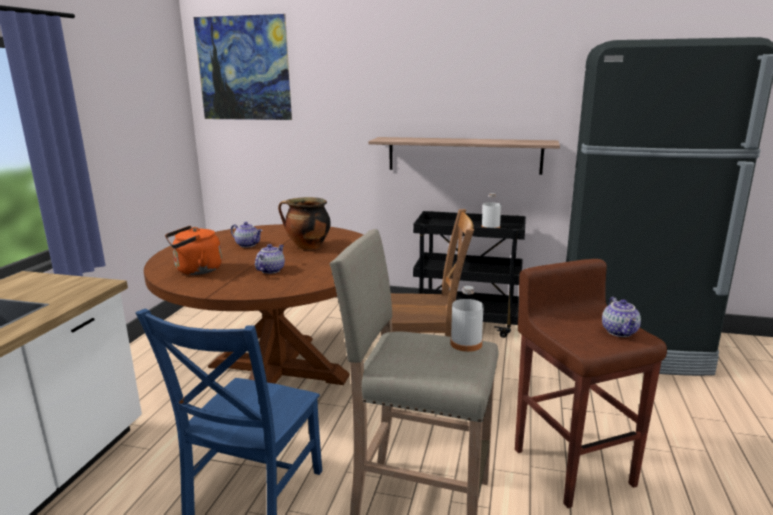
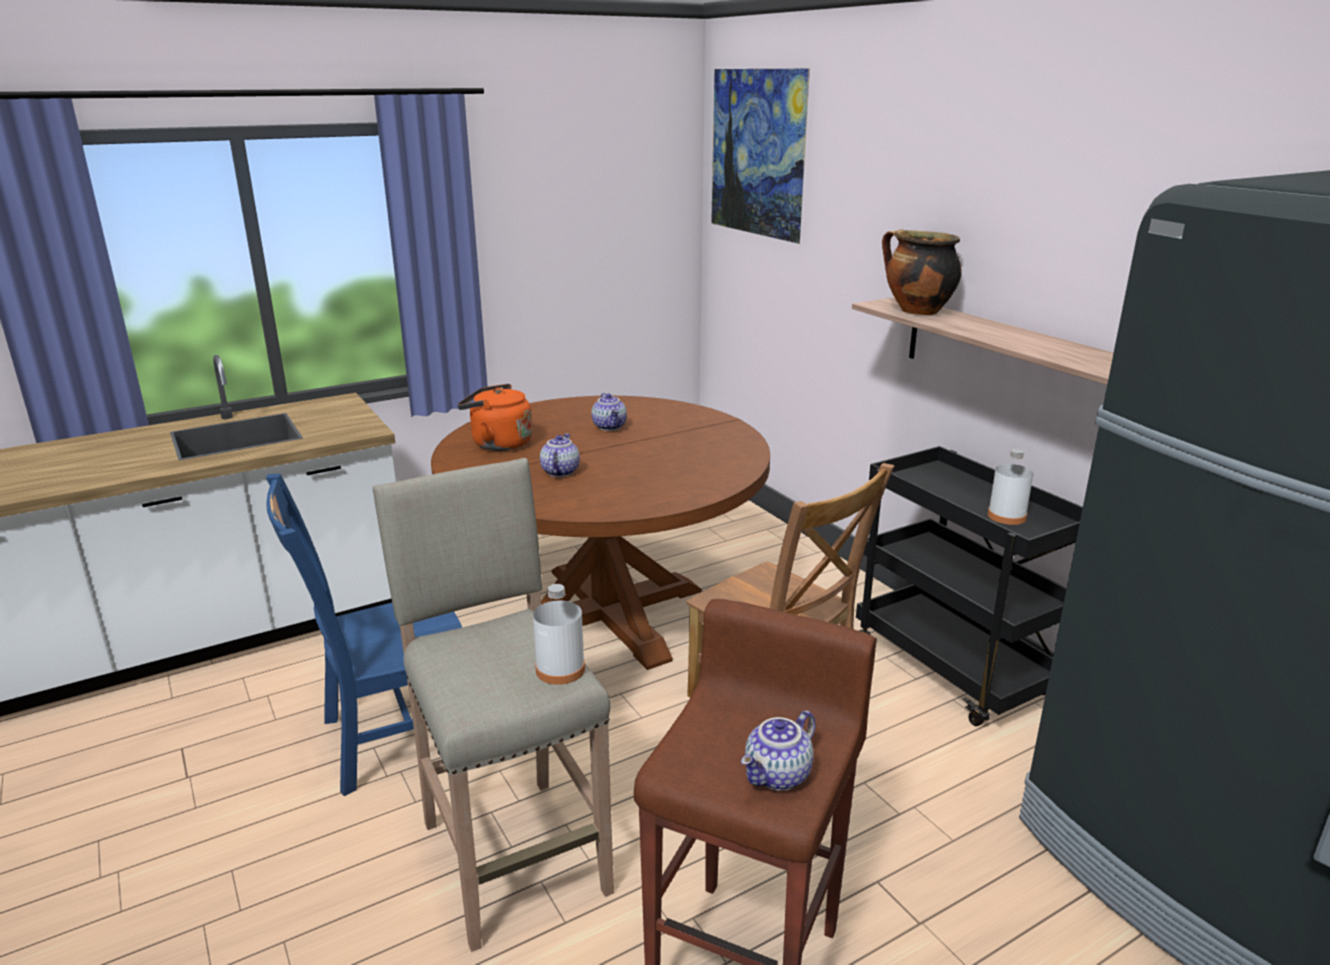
camera: 45 degrees right, 5 degrees up
teapot [255,244,285,274] -> teapot turned 60 degrees counterclockwise [540,434,580,477]
cooking pot [278,197,331,250] -> cooking pot moved to [882,230,962,315]

